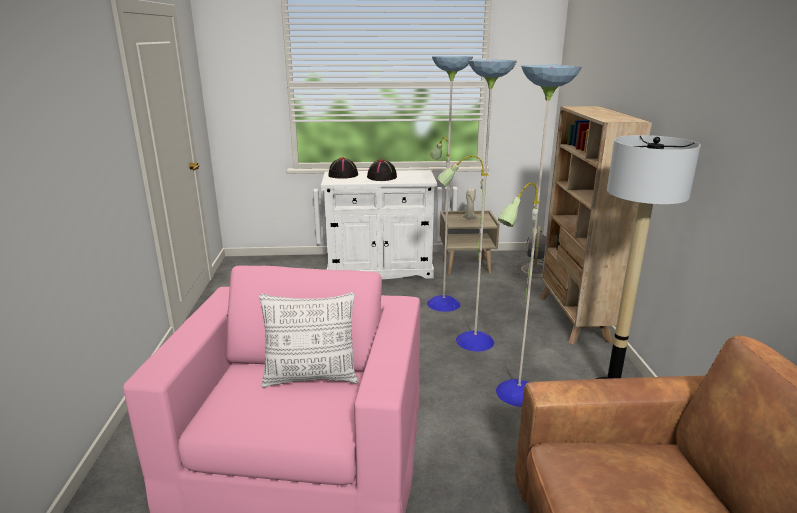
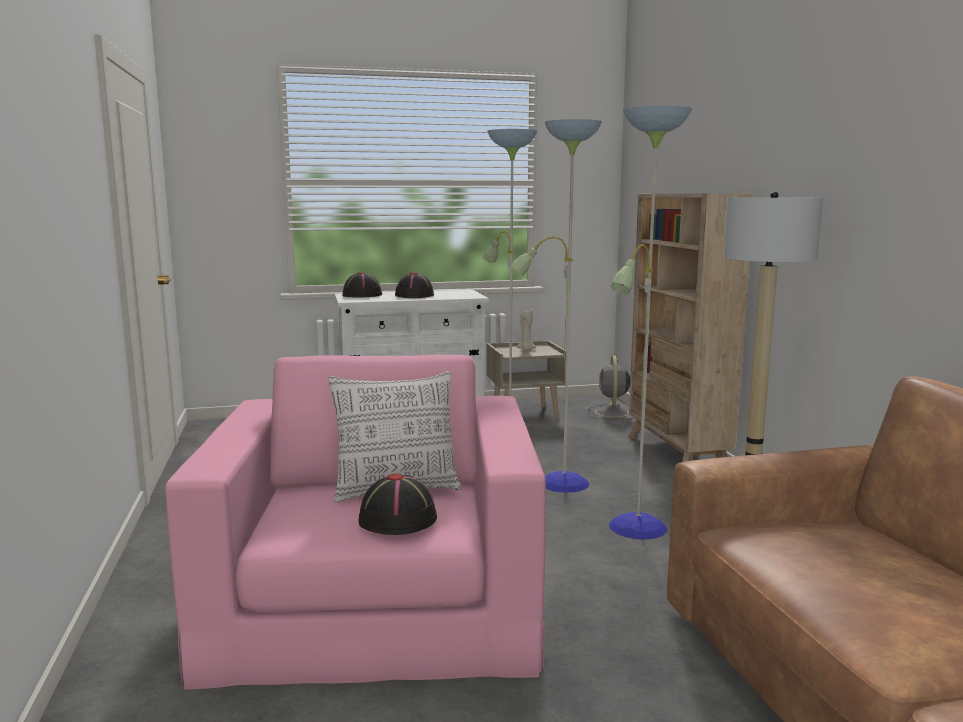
camera: 10 degrees left, 10 degrees down
none -> black hat [359,473,437,535]

